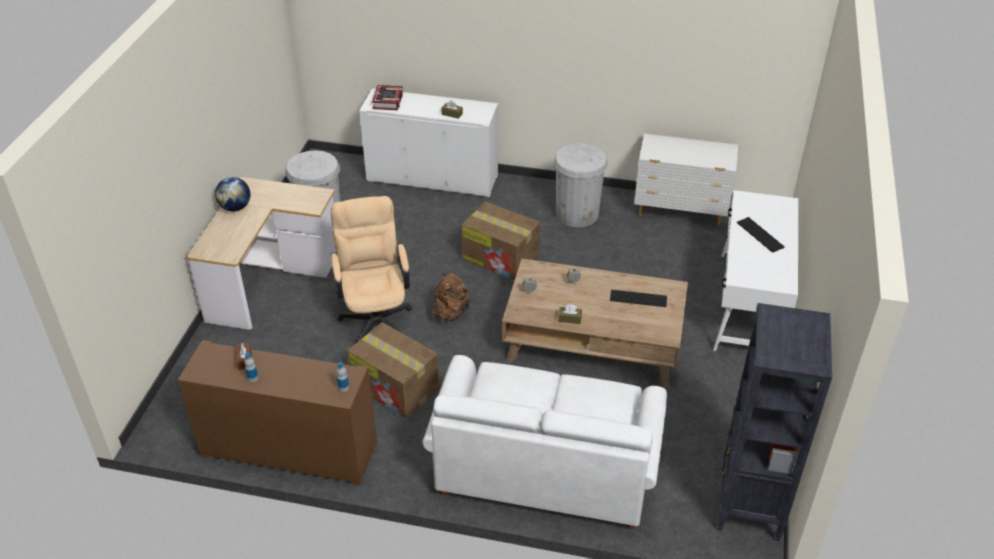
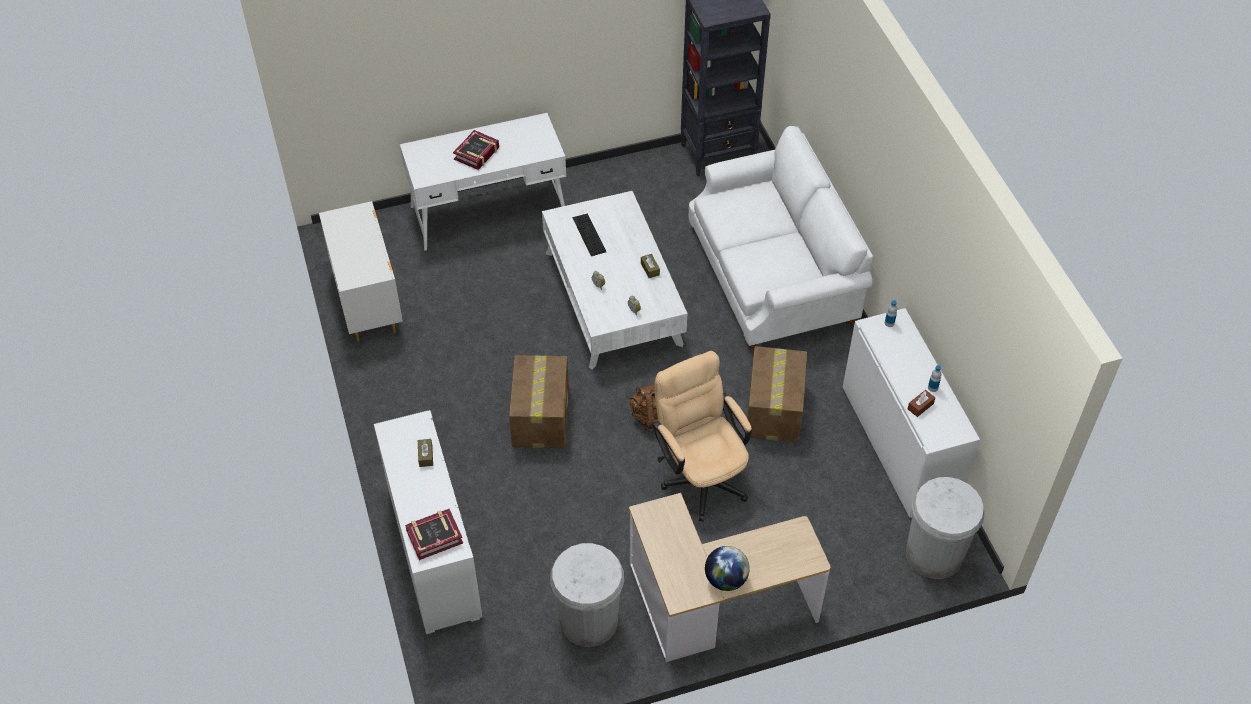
camera: 120 degrees left, 10 degrees up
brown cabinet [178,340,377,486] -> white cabinet [843,308,980,518]
beige office chair [331,196,412,342] -> beige office chair turned 105 degrees clockwise [652,351,752,522]
brown coffee table [502,259,688,388] -> white coffee table [542,191,688,370]
white trash can [554,143,608,227] -> white trash can moved to [906,477,985,579]
keyboard [736,217,785,253] -> book [453,130,499,170]

